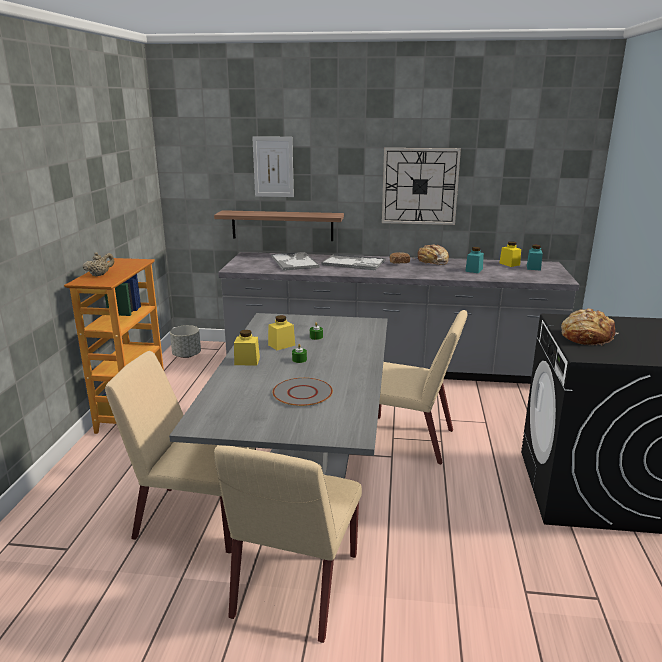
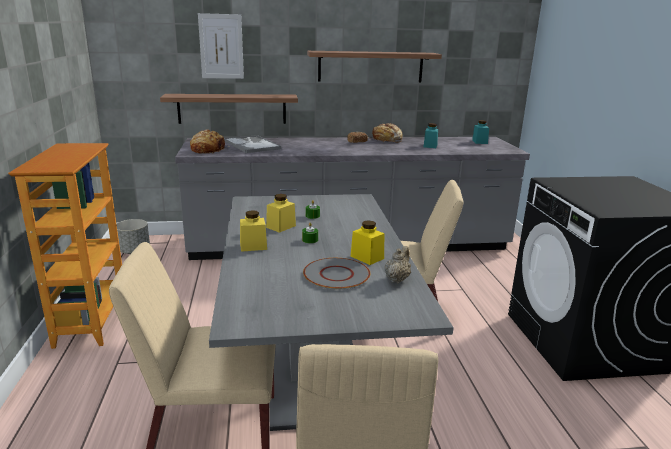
camera: 15 degrees left, 0 degrees up
beige teapot [83,252,114,276] -> beige teapot moved to [385,246,411,283]
tray [322,254,386,270] -> none
wall clock [382,148,461,225] -> shelf [307,51,442,82]
yellow jar [499,241,521,267] -> yellow jar moved to [351,220,384,265]
bread [561,308,619,346] -> bread moved to [190,129,230,154]

